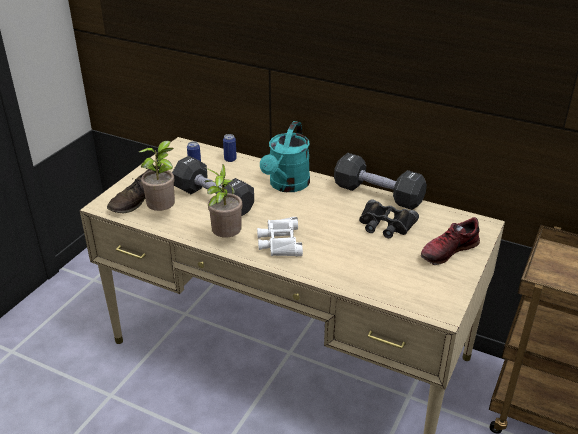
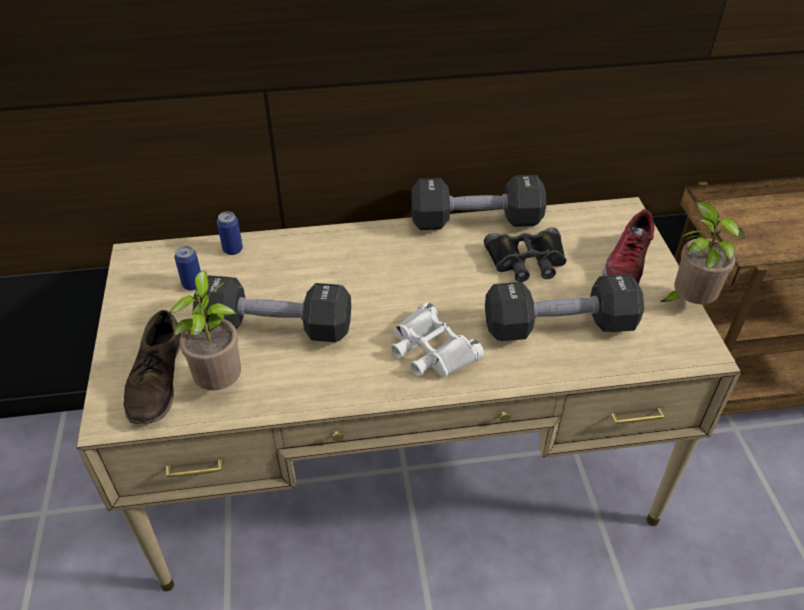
camera: 35 degrees left, 10 degrees up
potted plant [204,164,242,238] -> potted plant moved to [661,201,744,304]
turquoise watering can [260,121,310,192] -> none
none -> black dumbbell [485,274,644,341]

